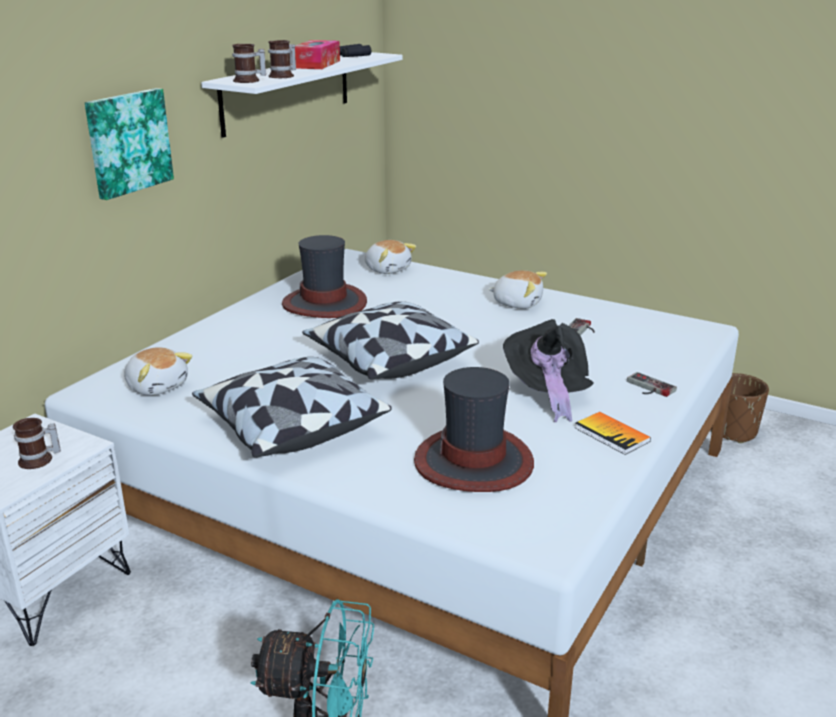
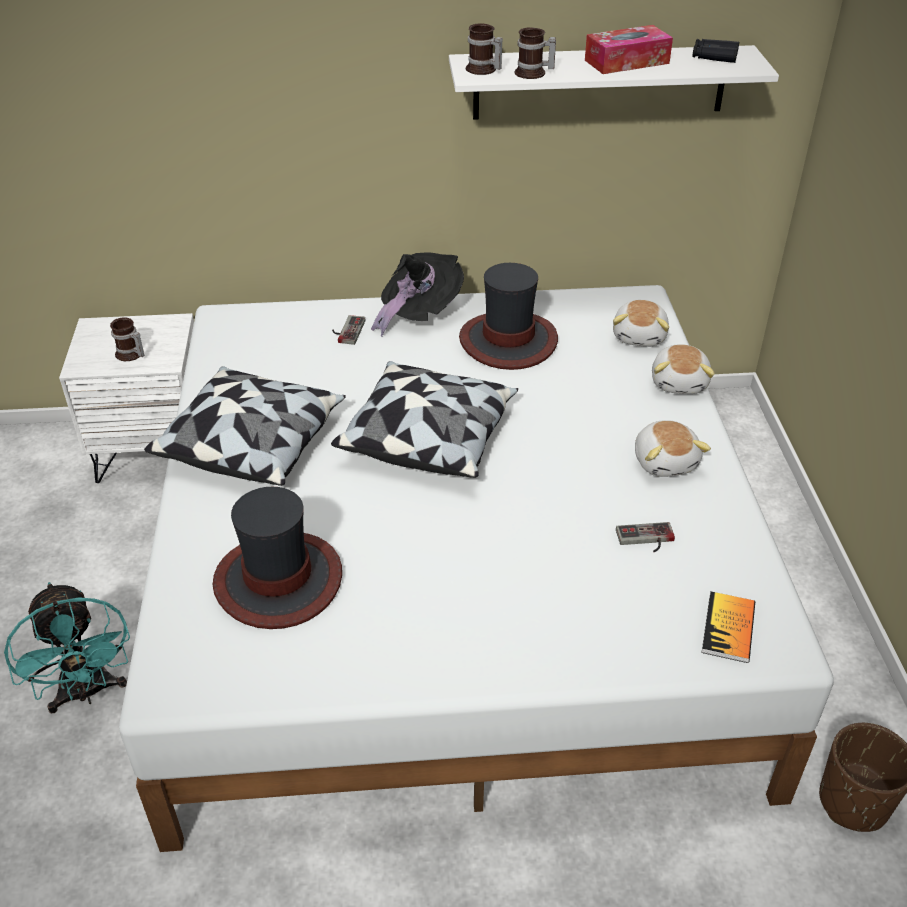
camera: 55 degrees right, 15 degrees up
picture [85,88,174,200] -> none
plush toy [124,347,192,396] -> plush toy moved to [652,344,715,394]
black hat [503,319,594,422] -> black hat moved to [371,252,464,337]
book [575,412,651,455] -> book moved to [701,591,755,663]
game controller [627,372,677,397] -> game controller moved to [332,315,365,345]

